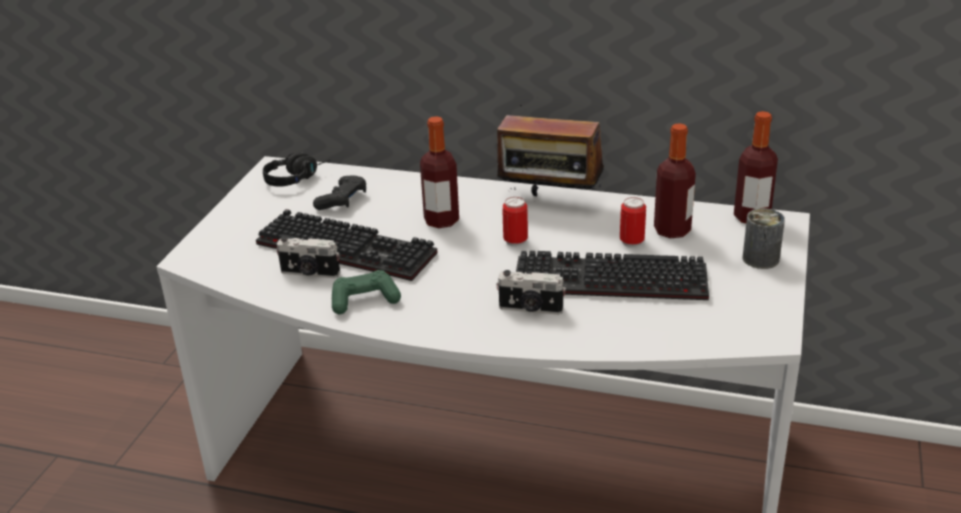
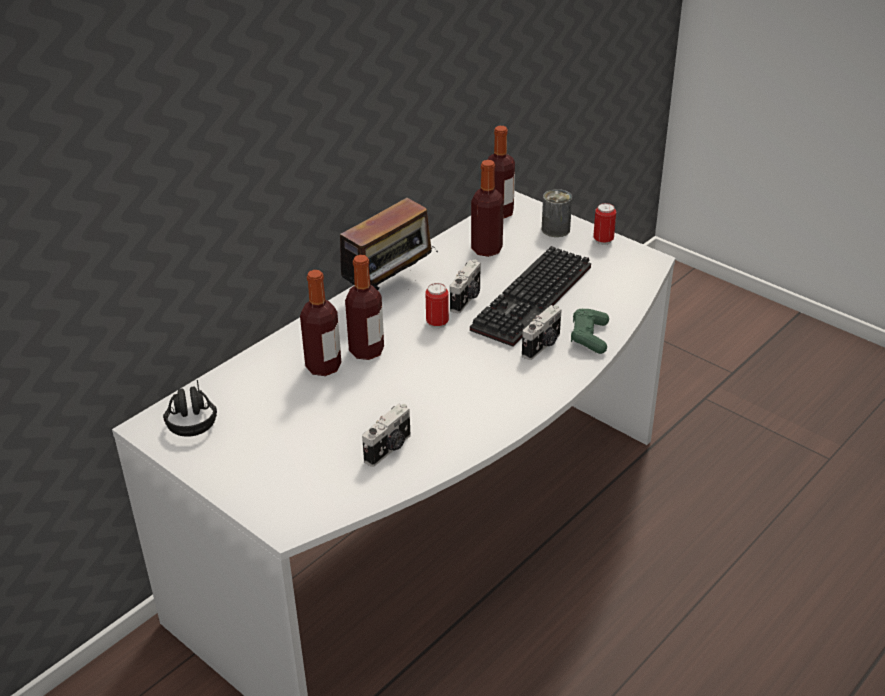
camera: 65 degrees left, 5 degrees up
keyboard [256,209,438,281] -> none
black game controller [313,175,366,210] -> none
green game controller [332,270,401,314] -> green game controller moved to [571,309,609,354]
can [620,197,646,248] -> can moved to [593,203,616,245]
none -> bottle [300,270,341,376]
none -> camera [450,260,481,313]

